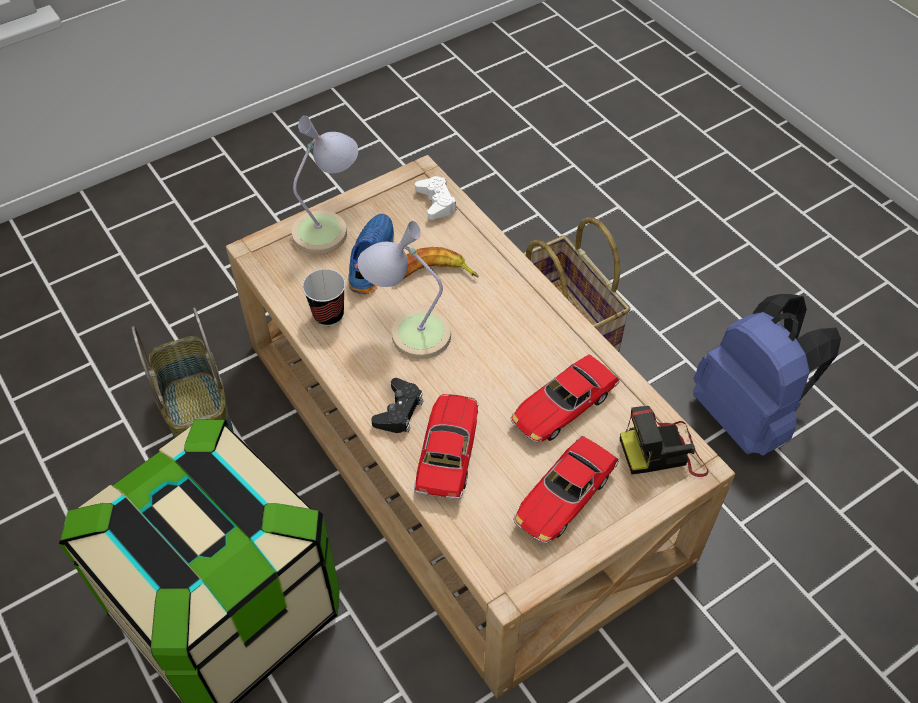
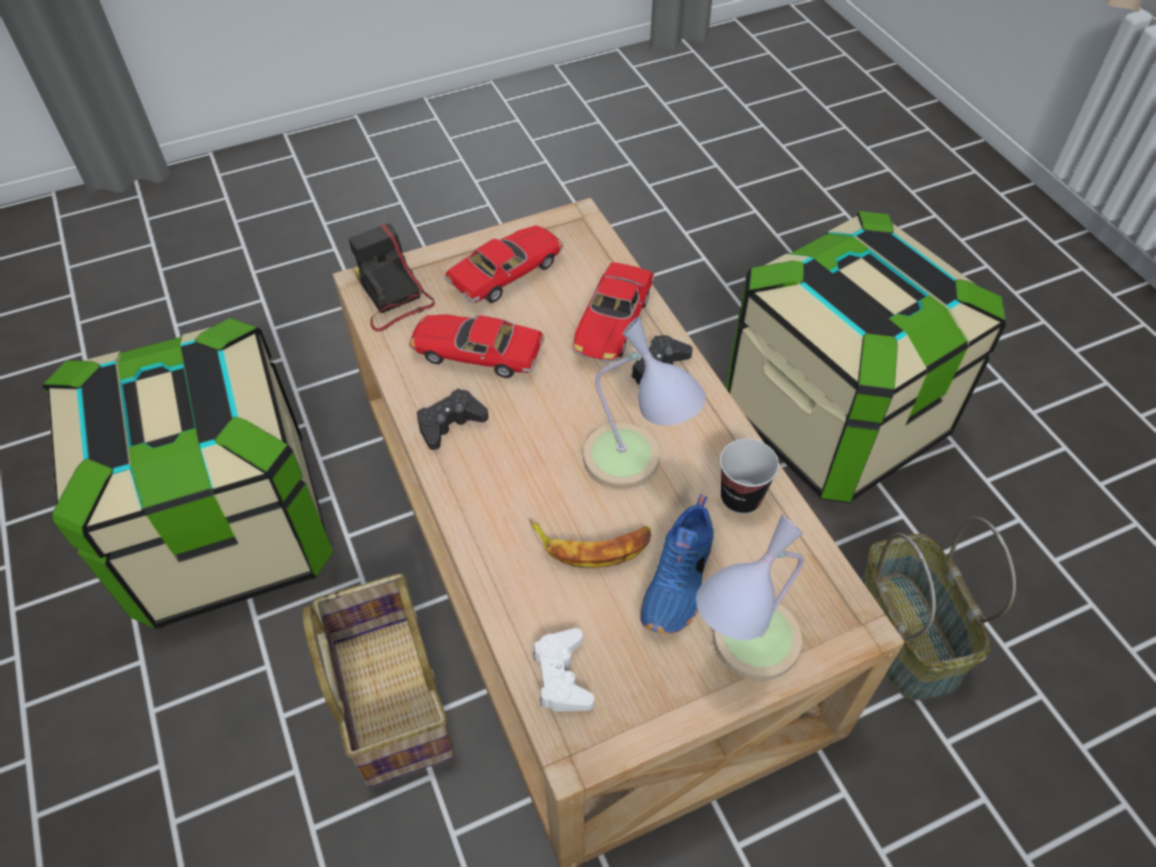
camera: 170 degrees left, 0 degrees up
toy car [510,354,620,443] -> toy car turned 135 degrees counterclockwise [409,315,544,378]
camera [620,406,708,477] -> camera turned 120 degrees counterclockwise [349,223,435,332]
blue backpack [693,294,841,456] -> storage box [43,318,333,629]
none -> black game controller [417,388,489,450]

